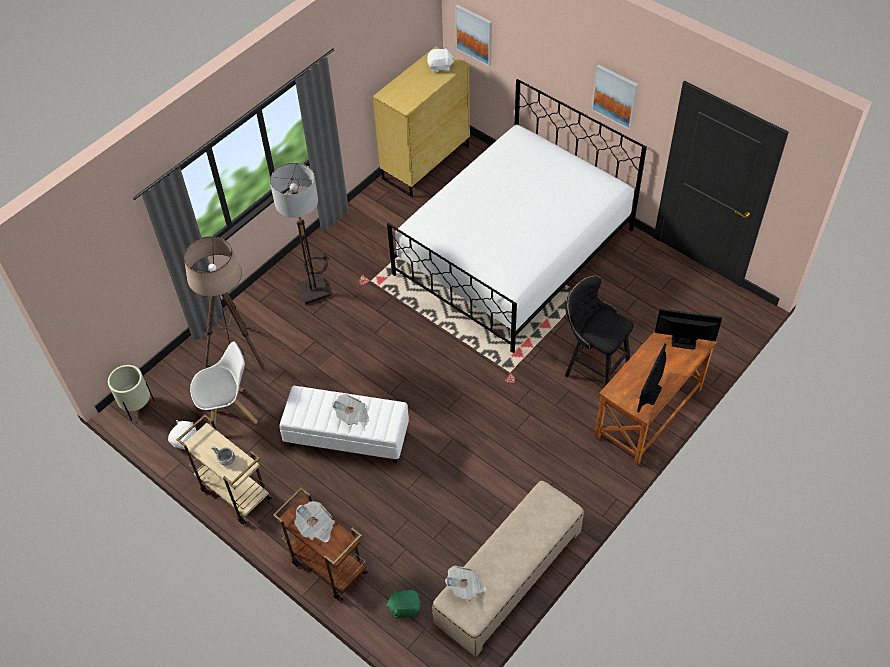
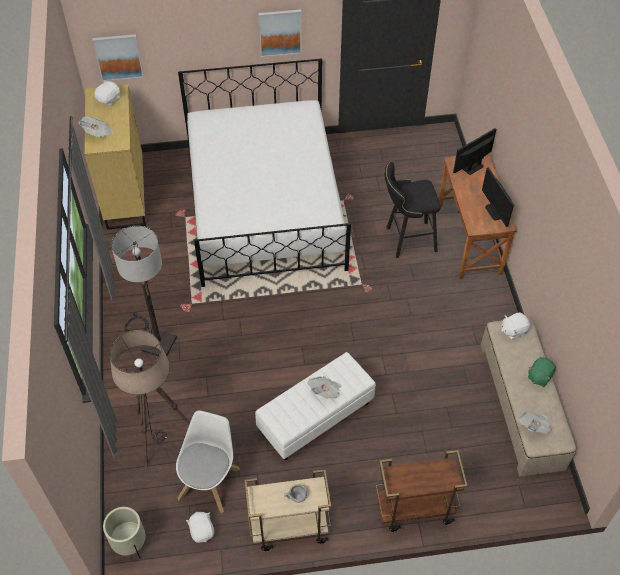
camera: 50 degrees left, 0 degrees up
newspaper [294,501,335,542] -> newspaper moved to [78,116,114,137]
green plush toy [386,589,421,618] -> green plush toy moved to [528,357,556,387]
none -> white plush toy [501,312,531,340]

